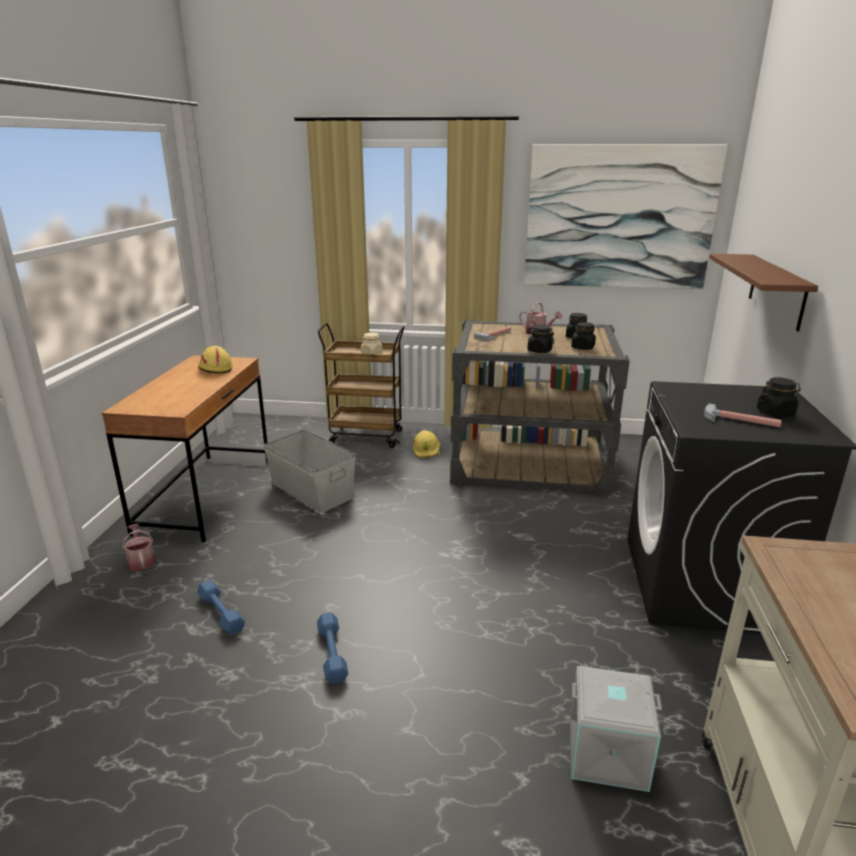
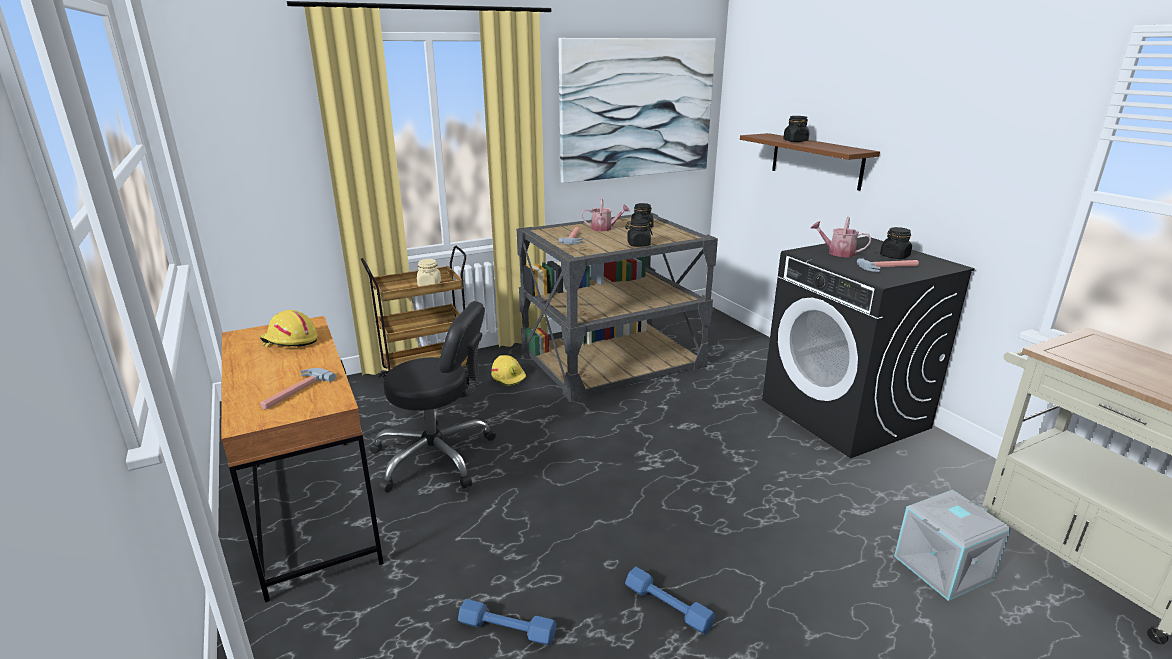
camera: 35 degrees left, 0 degrees up
watering can [122,524,156,571] -> watering can moved to [810,217,871,257]
grey storage box [263,430,356,513] -> black office chair [369,301,496,493]
black jar [571,322,596,350] -> black jar moved to [783,116,810,142]
none -> hammer [260,368,336,410]

